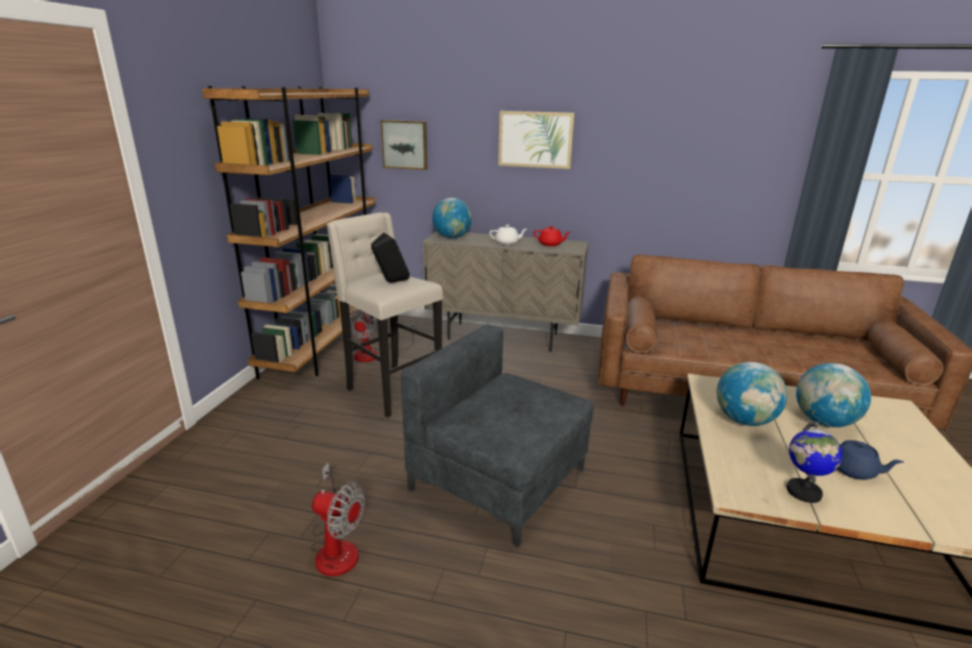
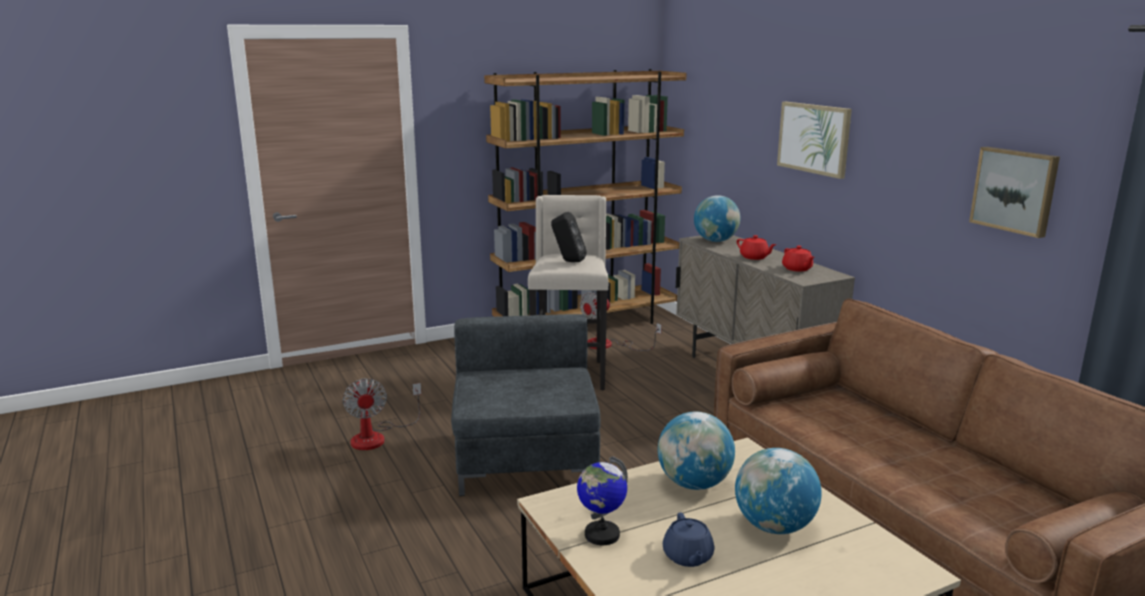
camera: 50 degrees right, 5 degrees down
picture [381,120,427,170] -> picture moved to [969,147,1060,238]
white teapot [489,225,527,245] -> red teapot [737,235,777,260]

